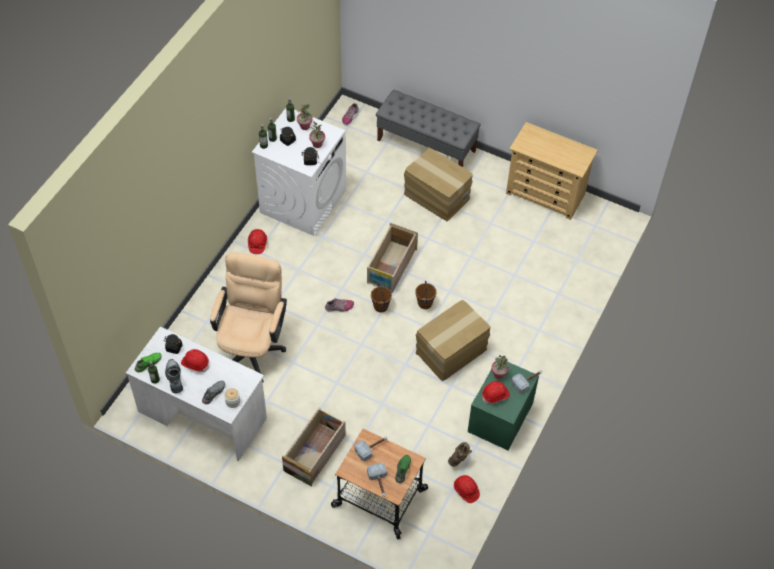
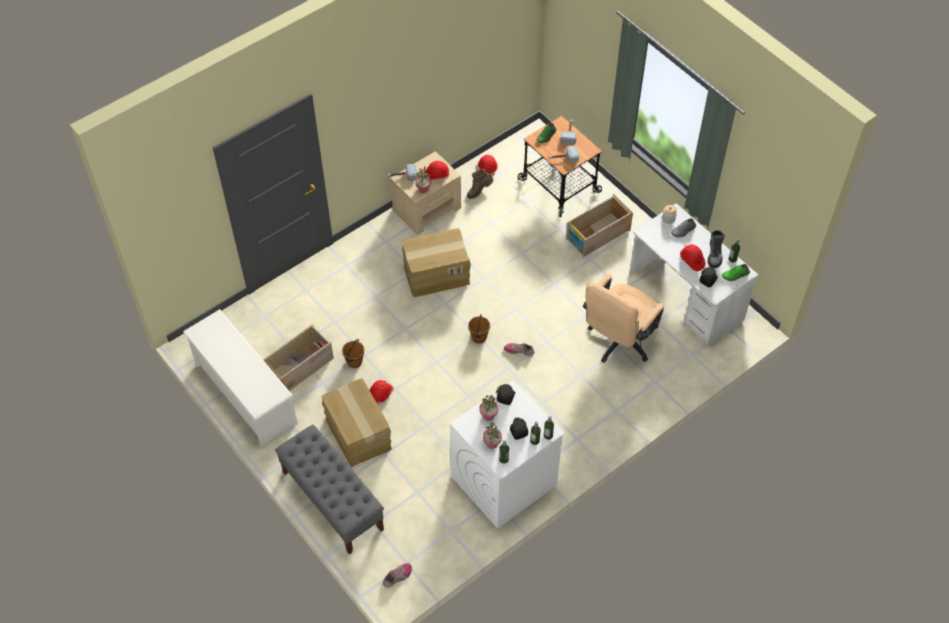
camera: 155 degrees left, 0 degrees up
red hard hat [248,229,267,254] -> red hard hat moved to [370,380,393,405]
crate [367,223,418,293] -> crate moved to [263,325,334,391]
brown bucket [415,281,437,309] -> brown bucket moved to [342,339,364,368]
green nightstand [468,359,539,450] -> beige nightstand [390,151,461,235]
beige dresser [506,122,598,220] -> white shoe rack [183,309,298,446]

